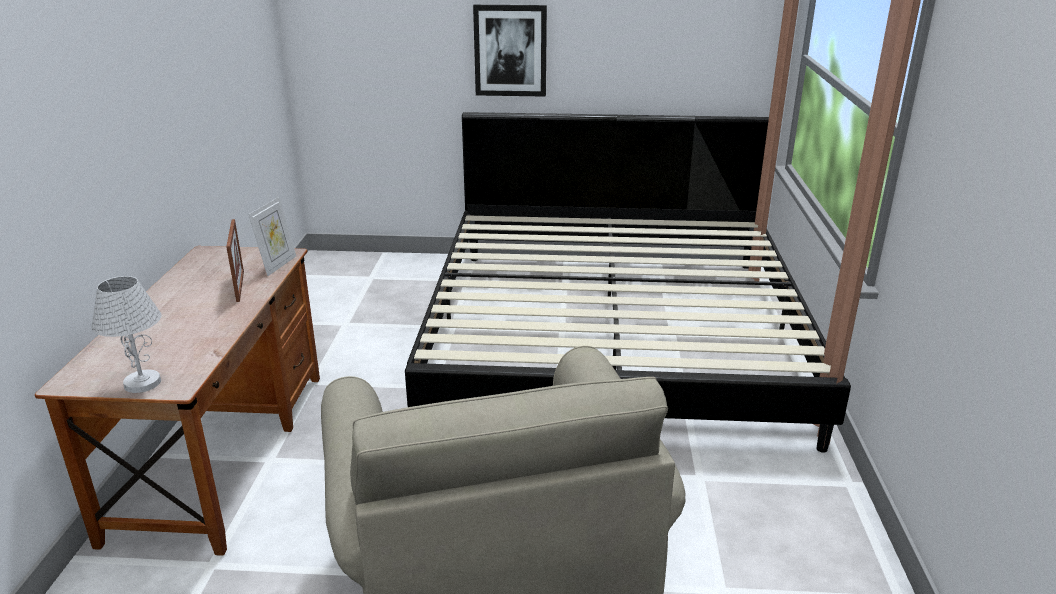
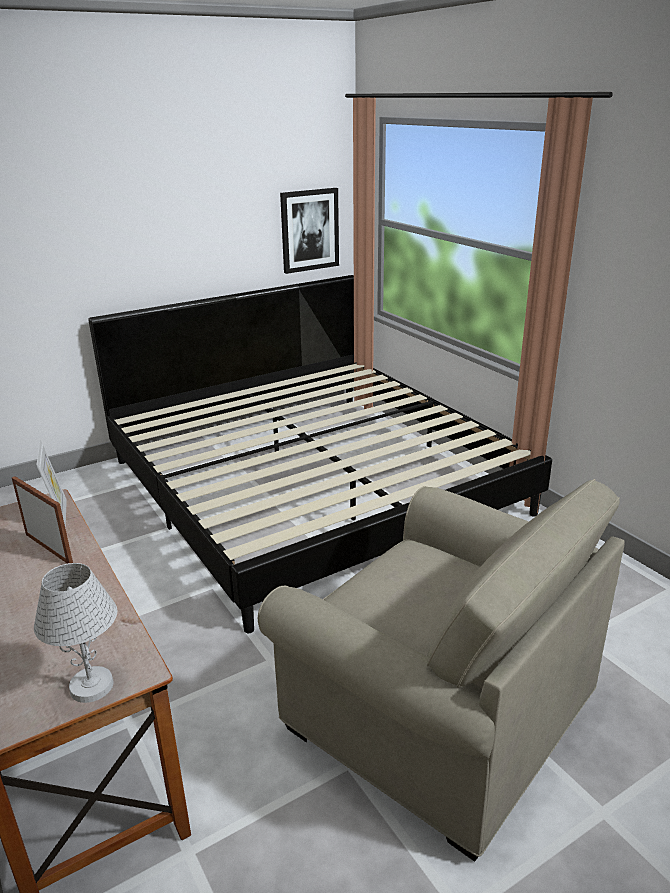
camera: 35 degrees left, 0 degrees up
picture [473,5,547,97] -> picture moved to [280,188,339,274]

